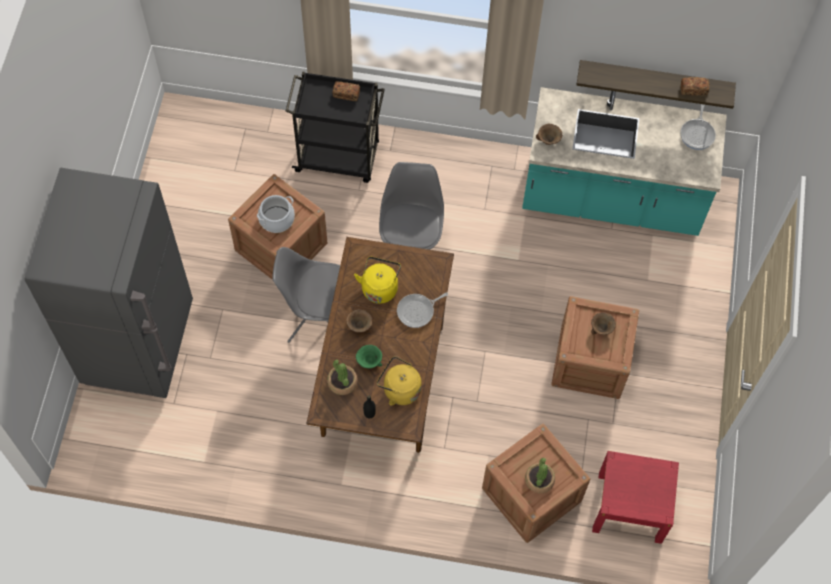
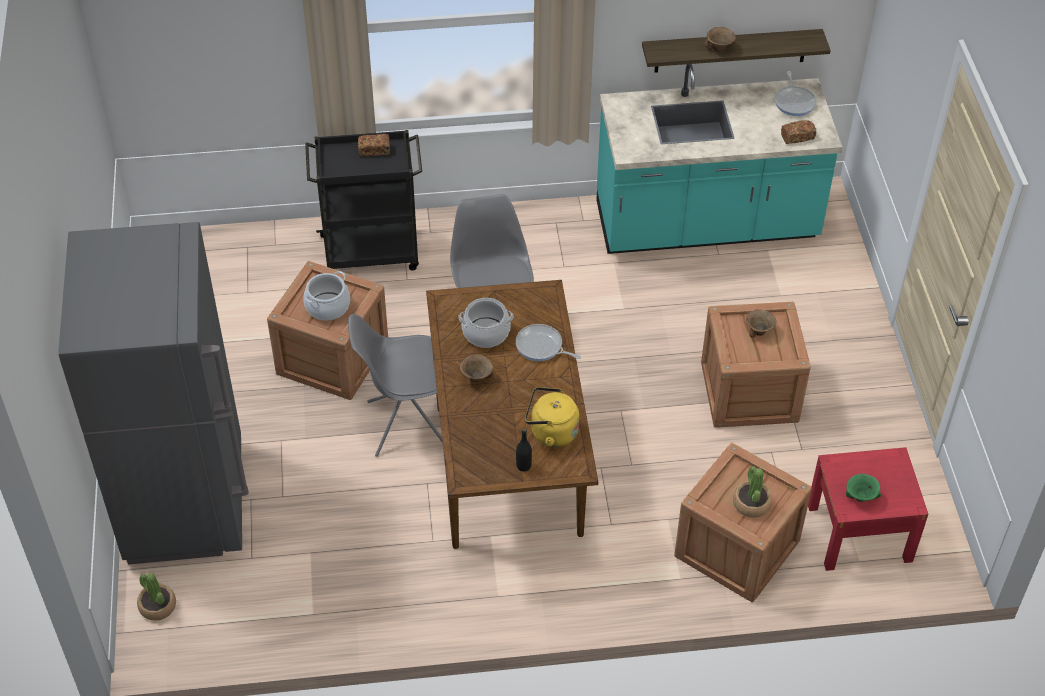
camera: 15 degrees left, 15 degrees down
potted plant [327,360,358,395] -> potted plant moved to [137,573,176,621]
yellow kettle [354,257,401,304] -> cooking pot [458,298,513,348]
green bowl [356,345,382,369] -> green bowl moved to [846,474,881,502]
frying pan [397,293,448,328] -> frying pan turned 75 degrees clockwise [516,324,581,361]
brown bowl [536,124,562,145] -> brown bowl moved to [705,27,736,52]
bread [681,77,709,95] -> bread moved to [781,120,816,144]

